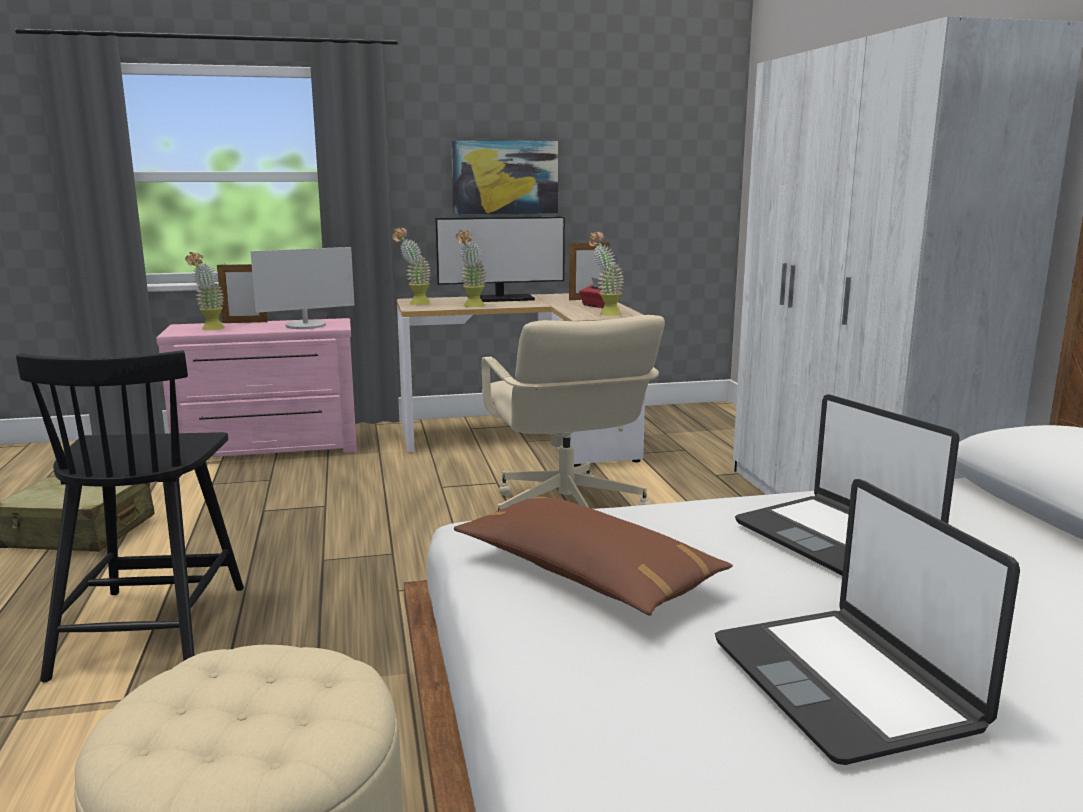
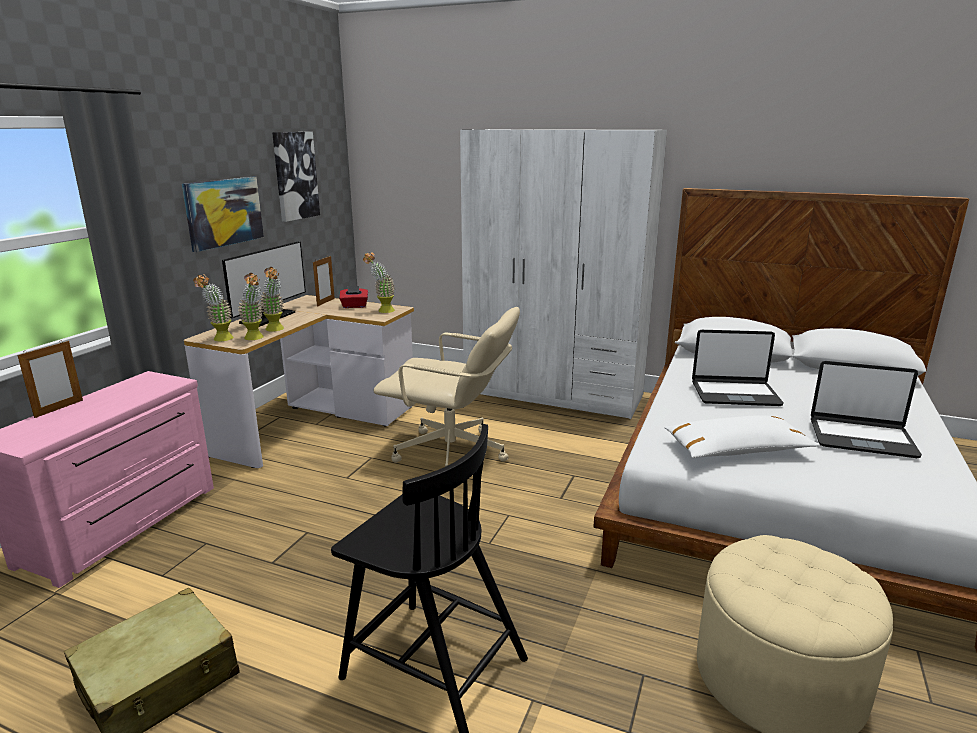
camera: 55 degrees left, 5 degrees up
potted plant [185,252,225,330] -> potted plant moved to [238,273,264,340]
monitor [250,247,355,329] -> none
brown pillow [454,497,733,615] -> white pillow [664,415,820,458]
none -> picture [272,132,320,222]

